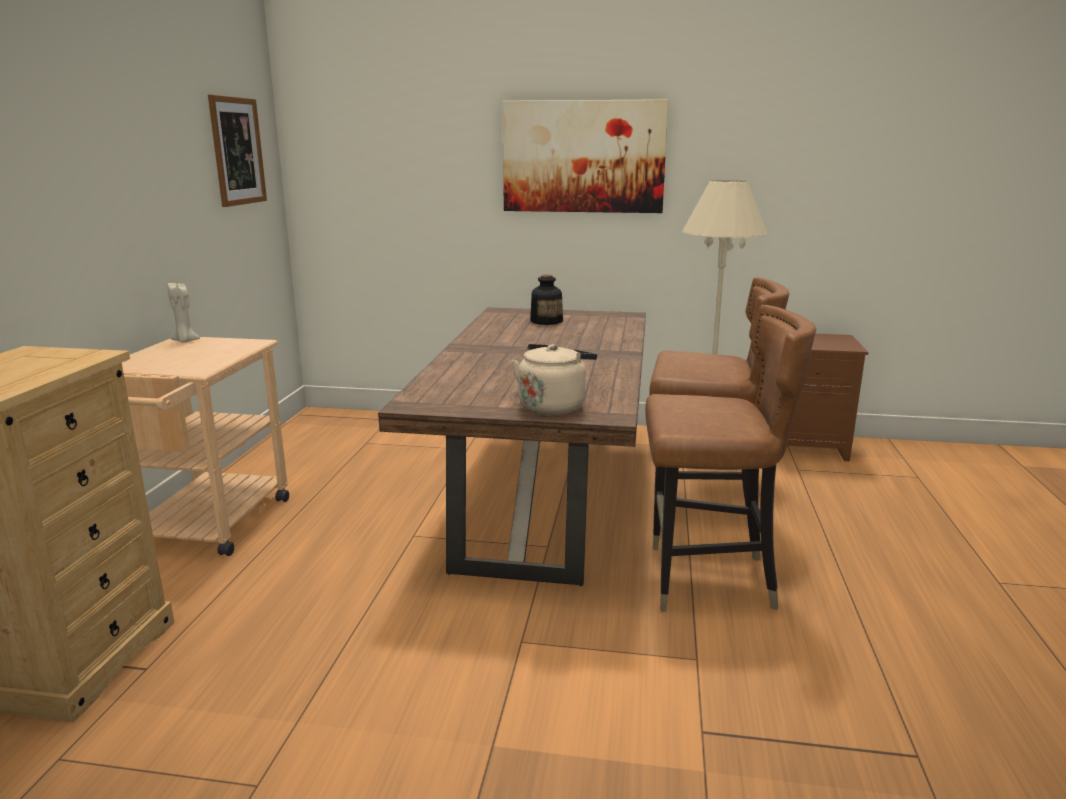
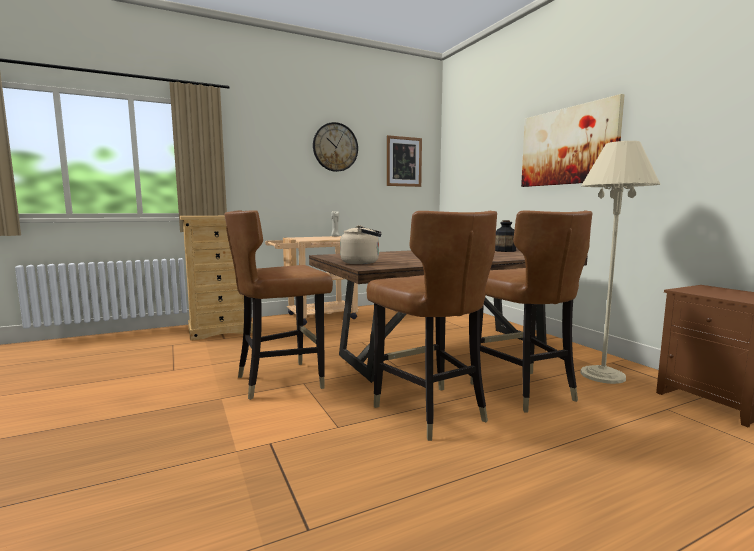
camera: 55 degrees right, 10 degrees down
none -> brown chair [224,210,333,400]
none -> wall clock [313,122,358,172]

